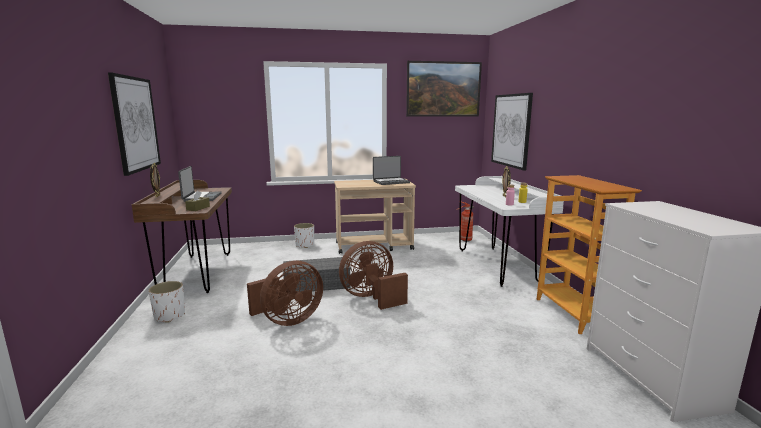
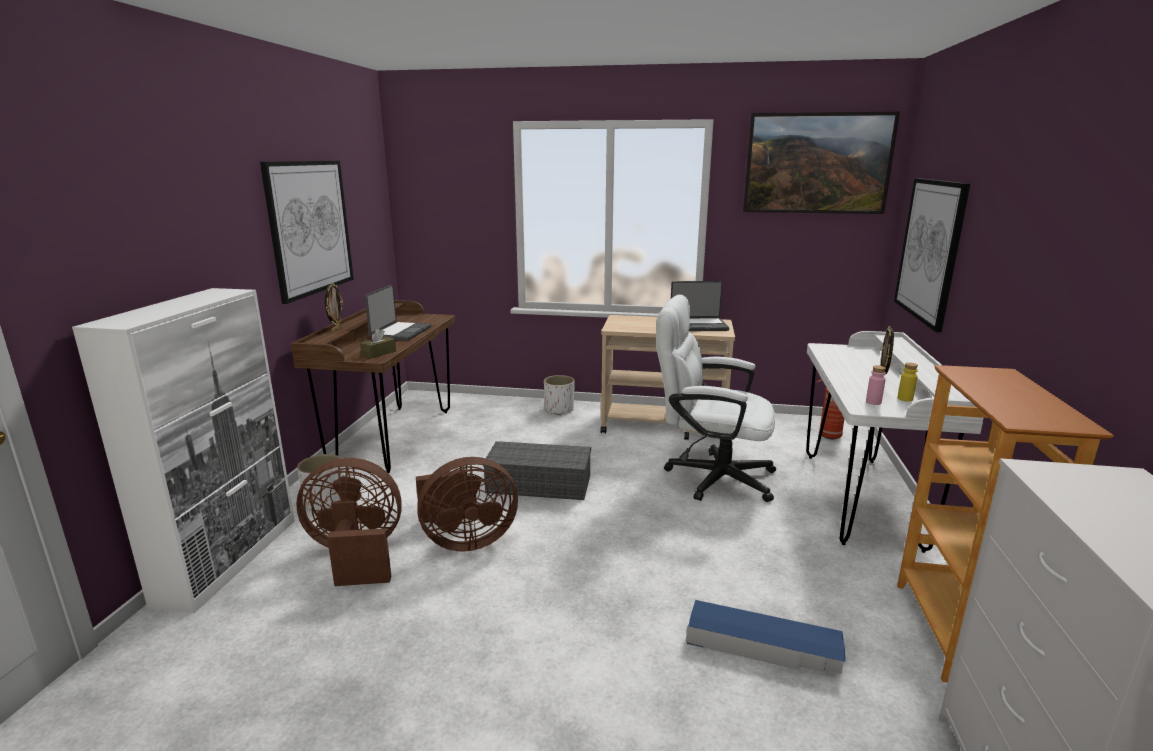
camera: 20 degrees right, 5 degrees up
brown fan [339,241,408,310] -> brown fan moved to [296,458,402,586]
none -> white cabinet [72,288,295,613]
none -> white office chair [656,294,776,502]
none -> blue storage box [686,600,845,674]

